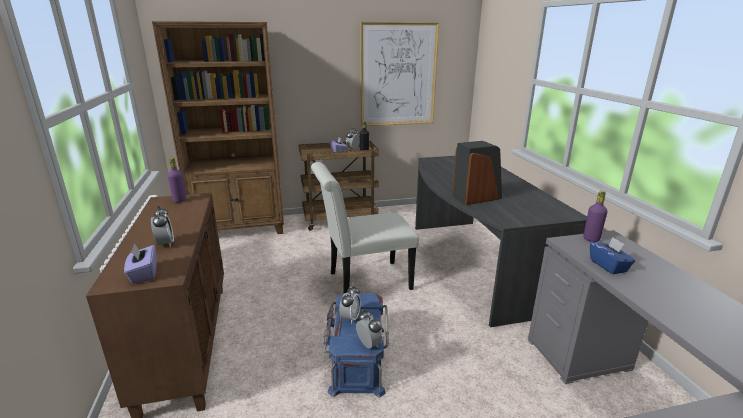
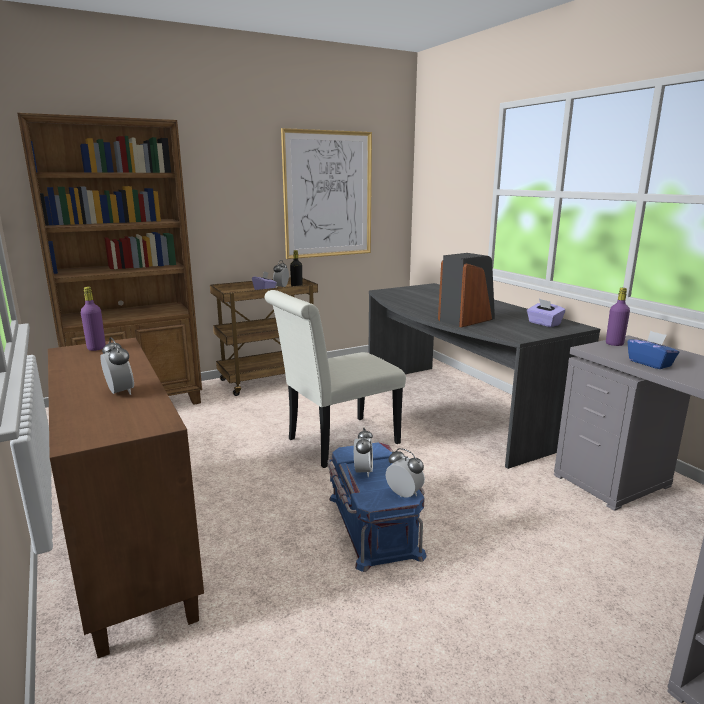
camera: 15 degrees left, 5 degrees down
purple tissue box [124,243,157,284] -> purple tissue box moved to [527,299,566,327]

